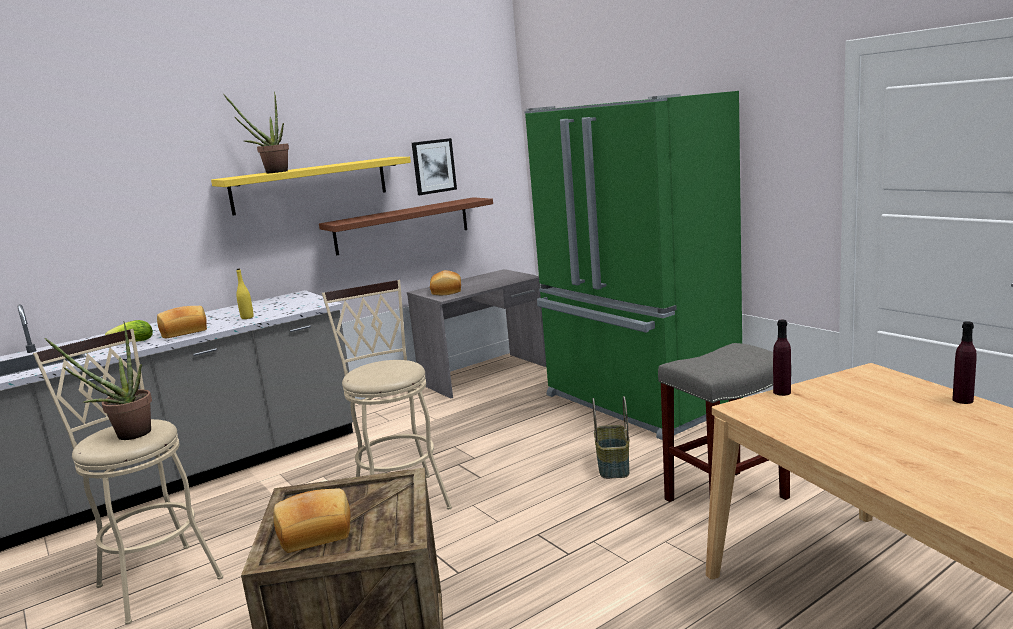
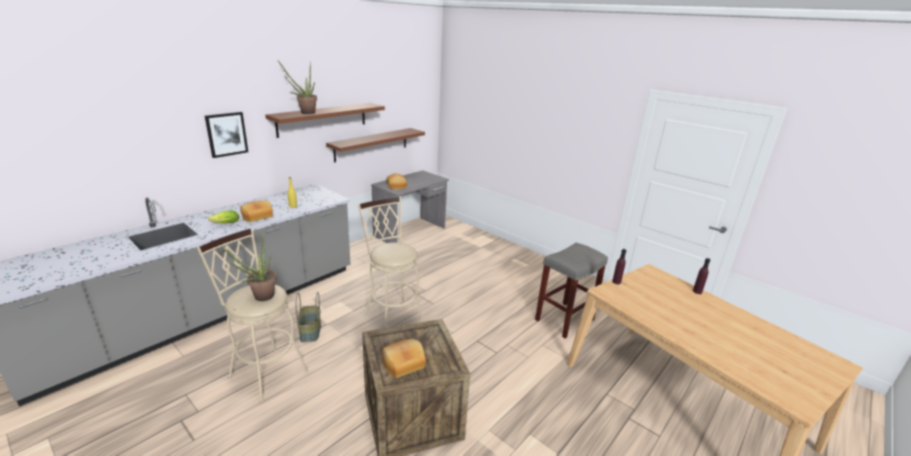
camera: 15 degrees left, 10 degrees up
yellow shelf [211,157,411,216] -> brown shelf [265,103,385,138]
picture [412,138,457,195] -> picture moved to [205,112,248,158]
green fridge [524,91,743,440] -> none
basket [593,396,629,479] -> basket moved to [296,292,321,342]

